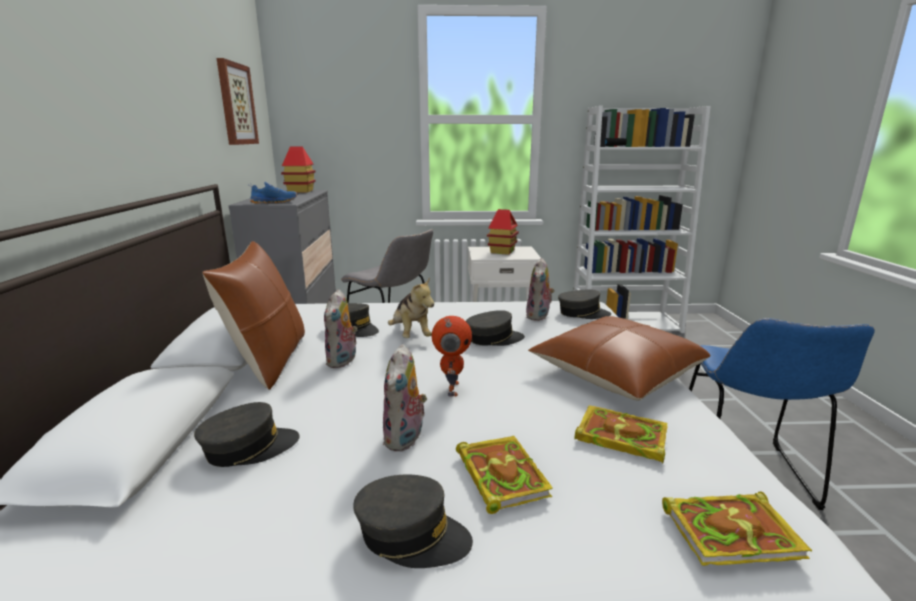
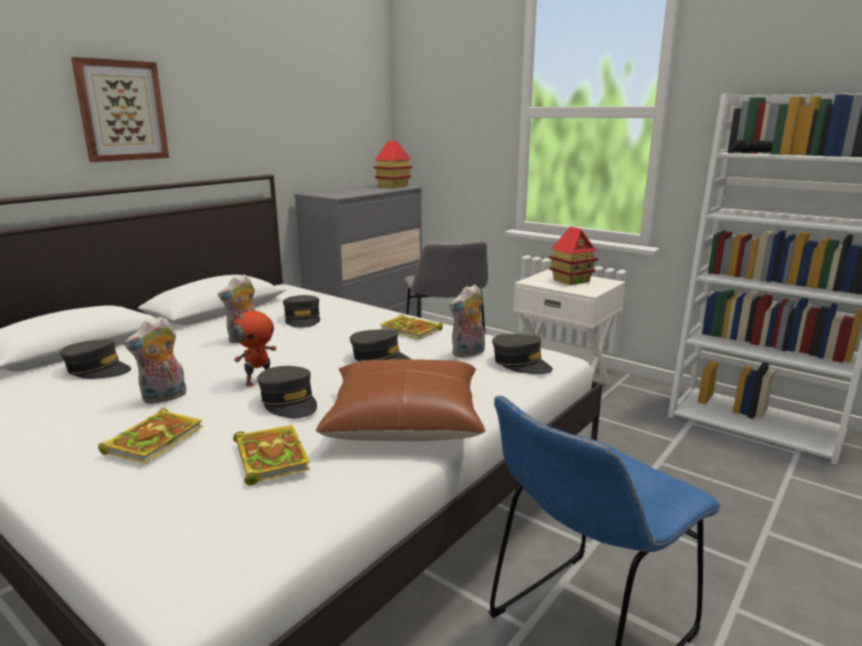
camera: 40 degrees right, 0 degrees up
brown pillow [202,241,305,390] -> none
picture [217,58,259,145] -> picture moved to [71,57,169,162]
blue shoe [250,182,297,204] -> none
grey cap [353,474,473,568] -> grey cap moved to [257,366,317,418]
plush toy [388,277,434,338] -> none
book [662,491,812,566] -> book moved to [380,314,443,339]

